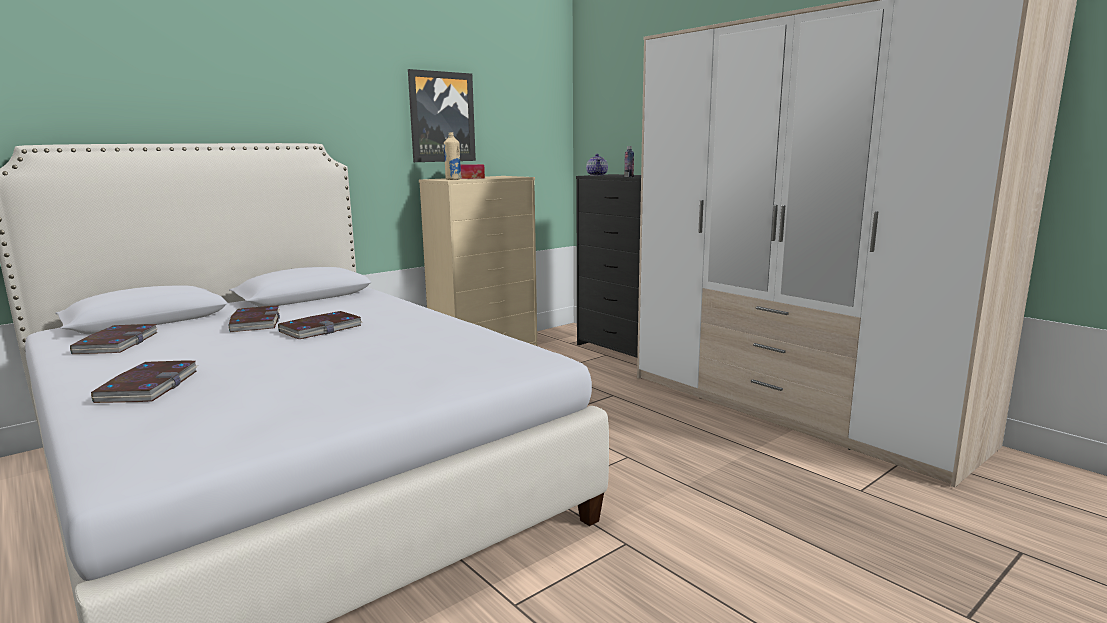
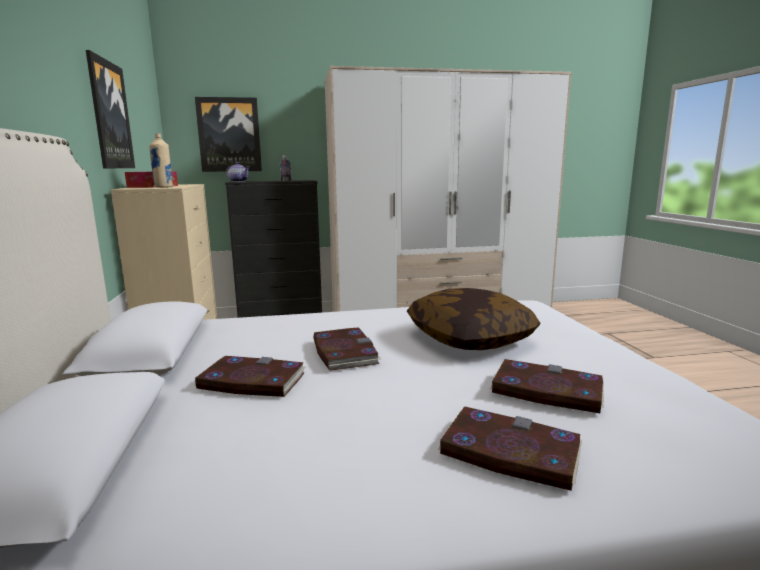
camera: 60 degrees left, 0 degrees up
book [70,324,158,354] -> book moved to [490,359,604,413]
none -> picture [195,97,262,172]
none -> pillow [407,288,541,350]

